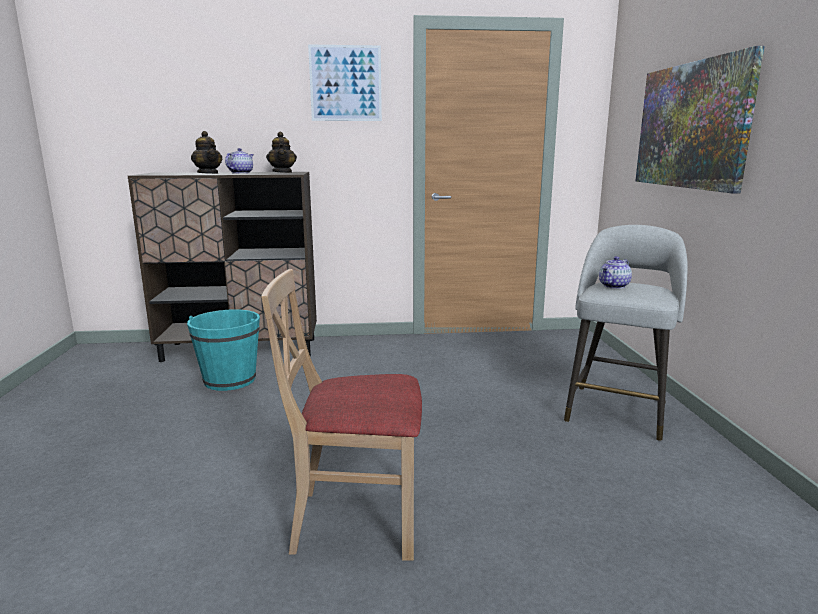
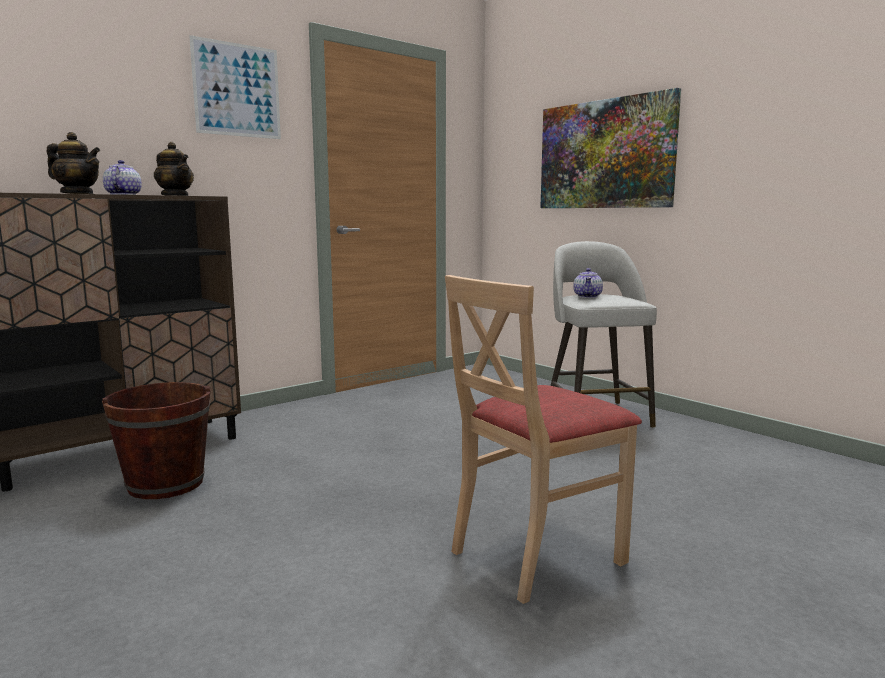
camera: 35 degrees left, 5 degrees down
turquoise bucket [187,310,260,391] -> brown bucket [102,382,211,499]

